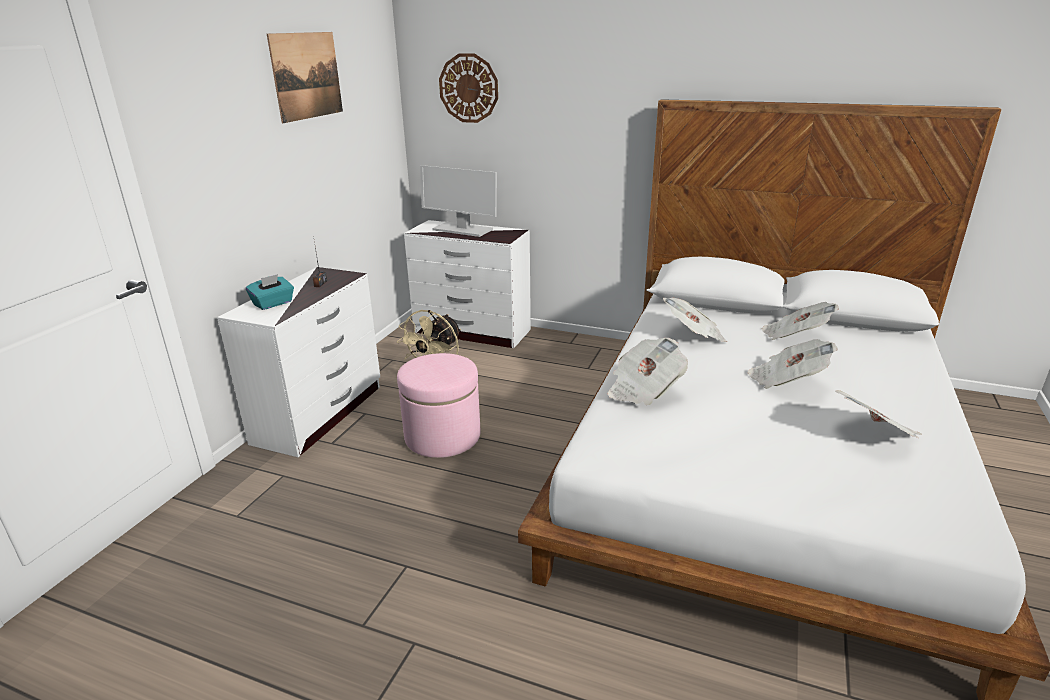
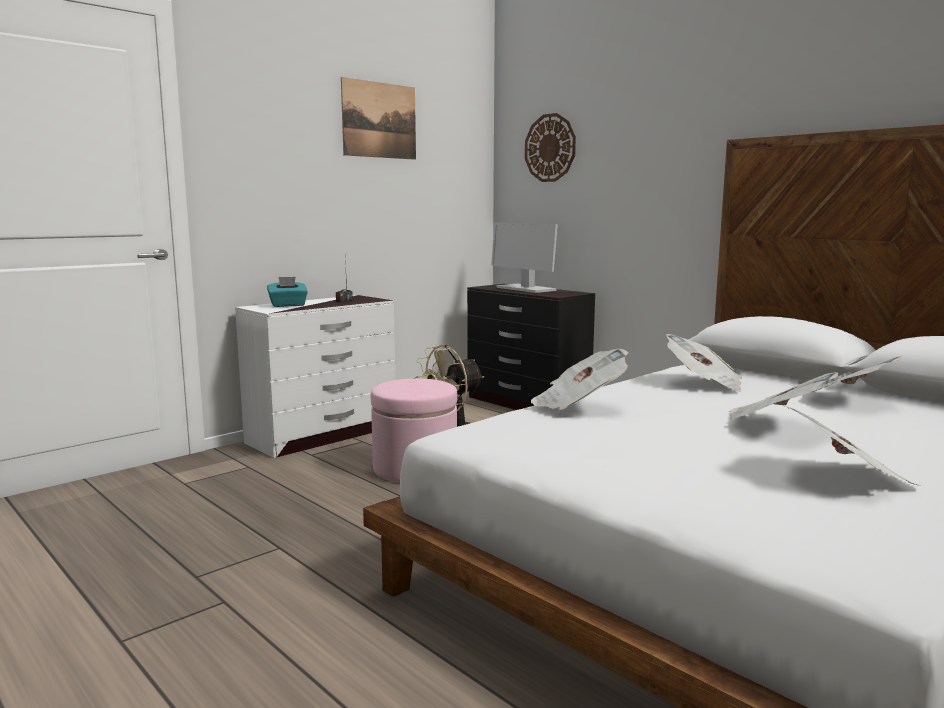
camera: 25 degrees right, 15 degrees down
white dresser [404,220,531,348] -> black dresser [467,284,595,410]

